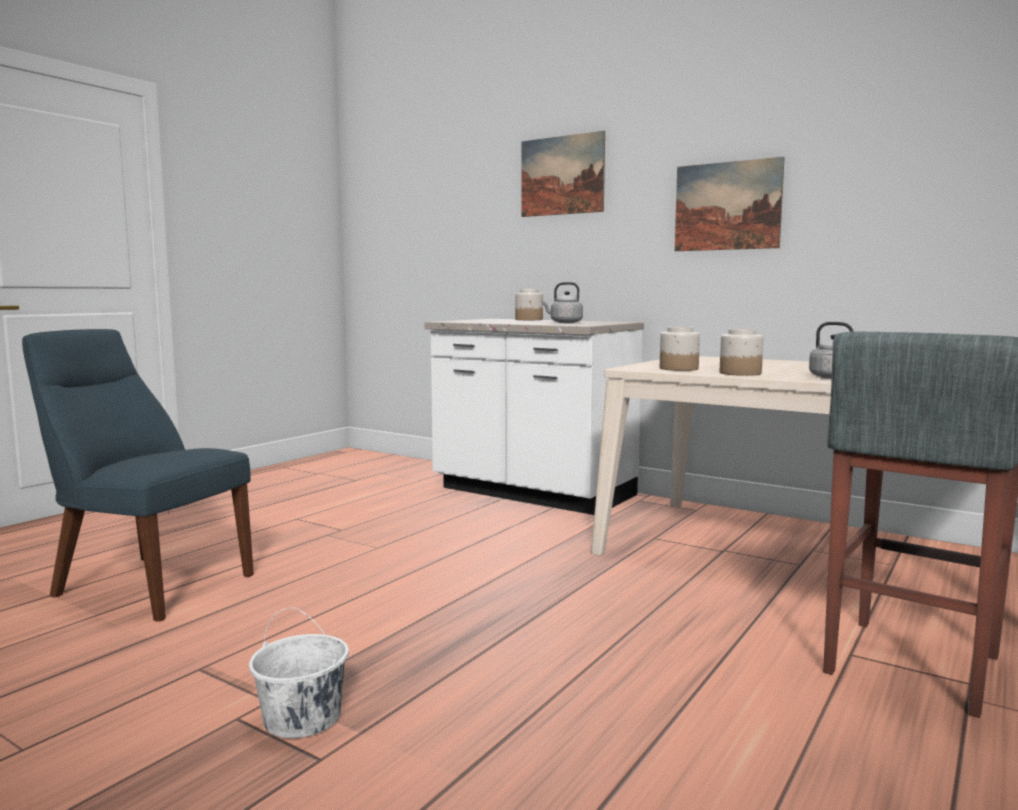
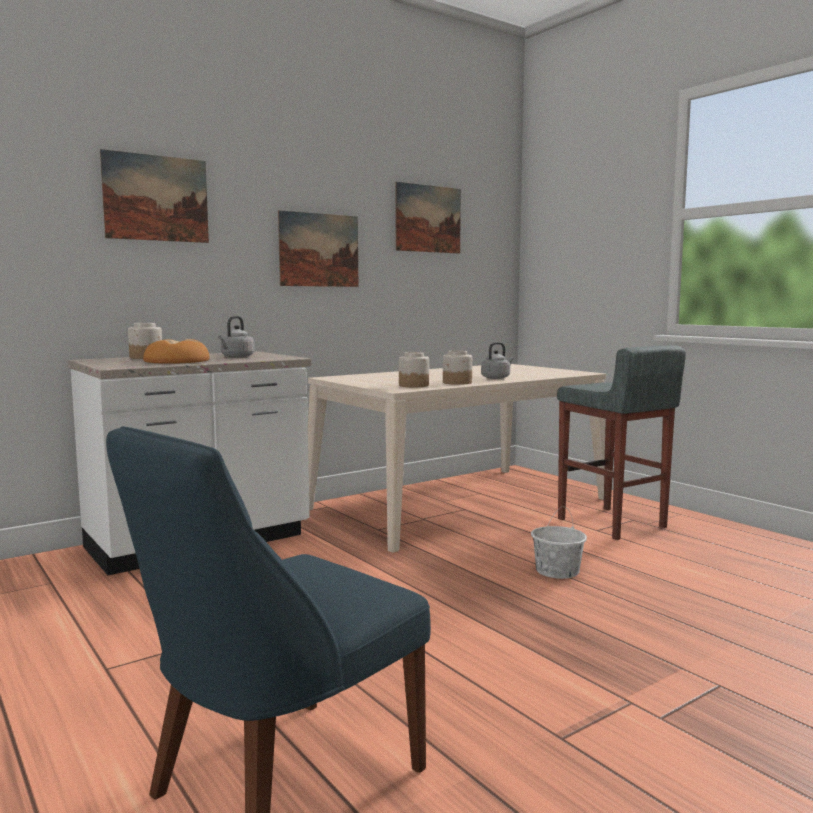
camera: 70 degrees left, 0 degrees up
white bucket [249,607,349,739] -> white bucket moved to [531,506,587,579]
none -> bread [143,339,210,364]
none -> picture [395,182,461,254]

